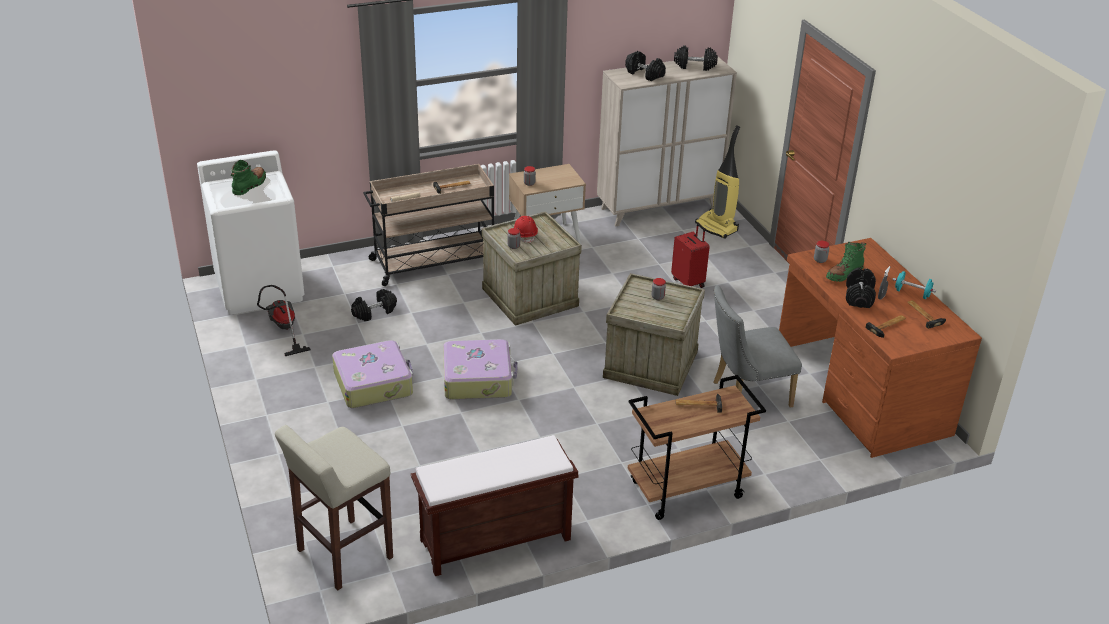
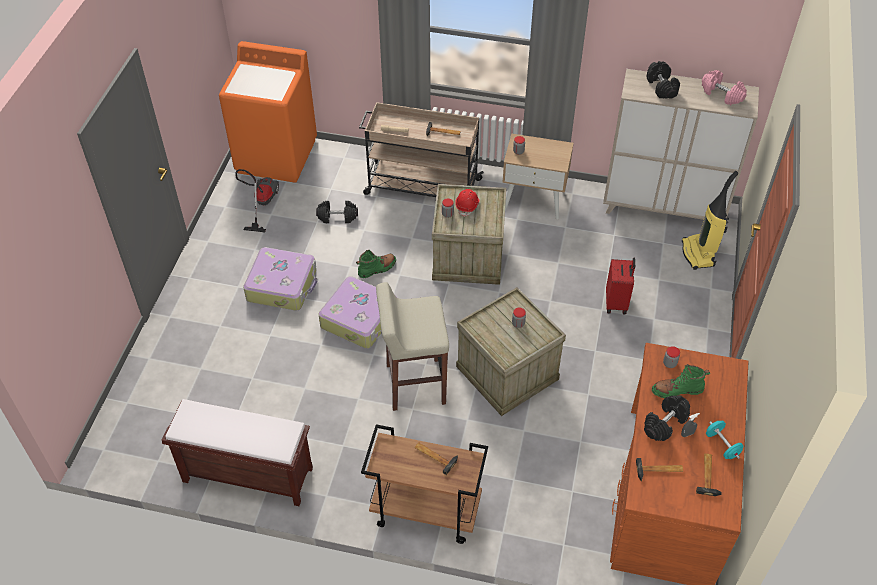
camera: 35 degrees right, 15 degrees up
white washing machine [197,150,304,315] -> orange washing machine [219,41,317,183]
green boot [231,160,266,195] -> green boot moved to [356,250,396,278]
beige stool [275,425,393,591] -> beige stool moved to [376,282,449,411]
black dumbbell [674,45,718,71] -> pink dumbbell [702,70,747,105]
grey chair [713,285,802,407] -> none

